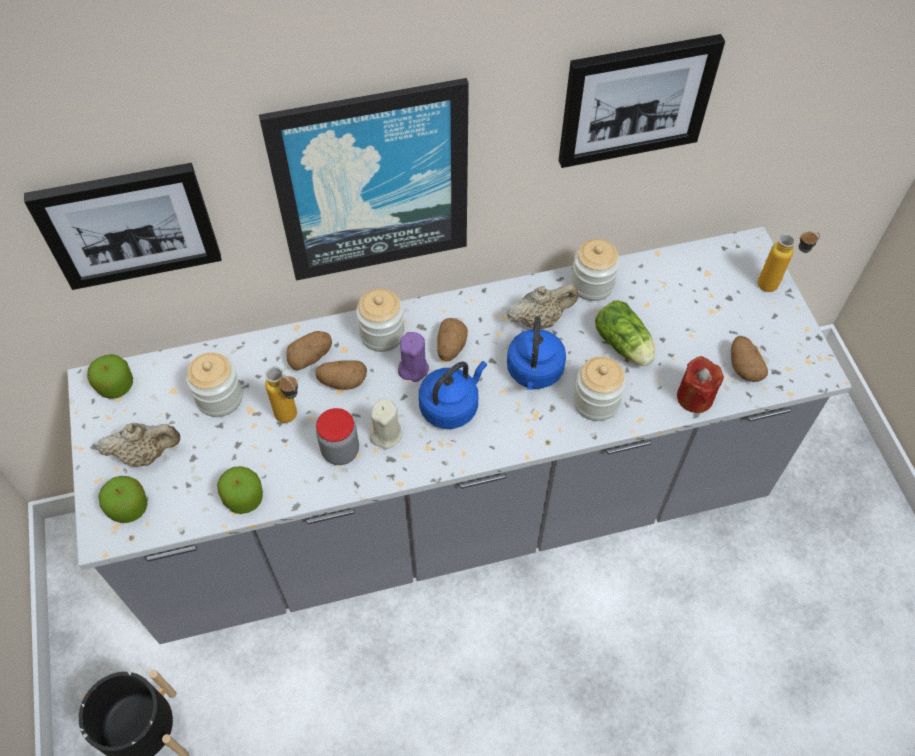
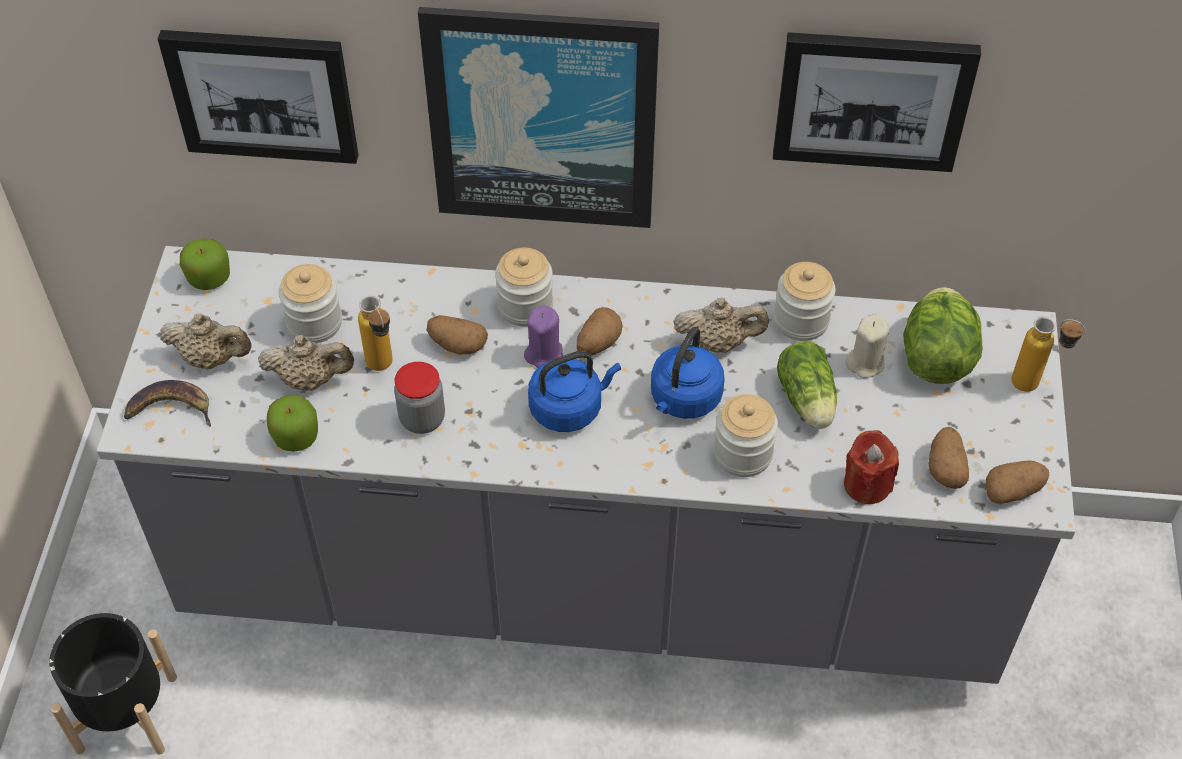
camera: 20 degrees right, 5 degrees down
apple [98,476,148,523] -> banana [124,380,211,427]
potato [286,331,332,370] -> potato moved to [985,460,1049,504]
beige candle [370,398,403,449] -> beige candle moved to [845,314,890,378]
none -> beige teapot [258,335,354,391]
none -> lettuce [903,287,982,384]

